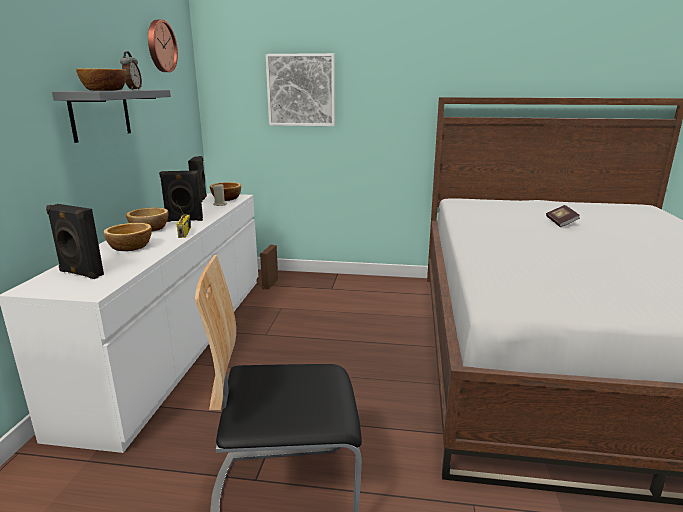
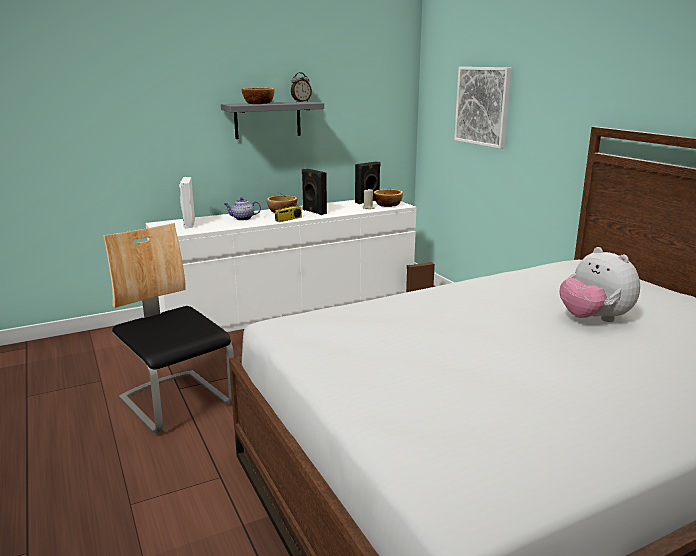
camera: 55 degrees right, 0 degrees up
black speaker [46,204,104,279] -> white speaker [179,177,195,229]
bowl [104,223,152,251] -> teapot [224,197,261,220]
wall clock [148,20,178,72] -> none
book [546,205,580,227] -> plush toy [560,247,640,322]

